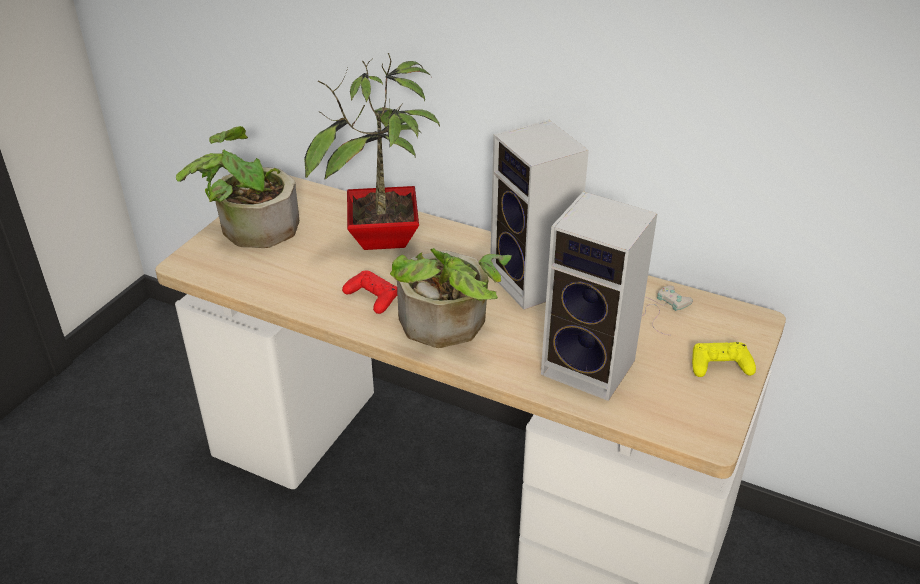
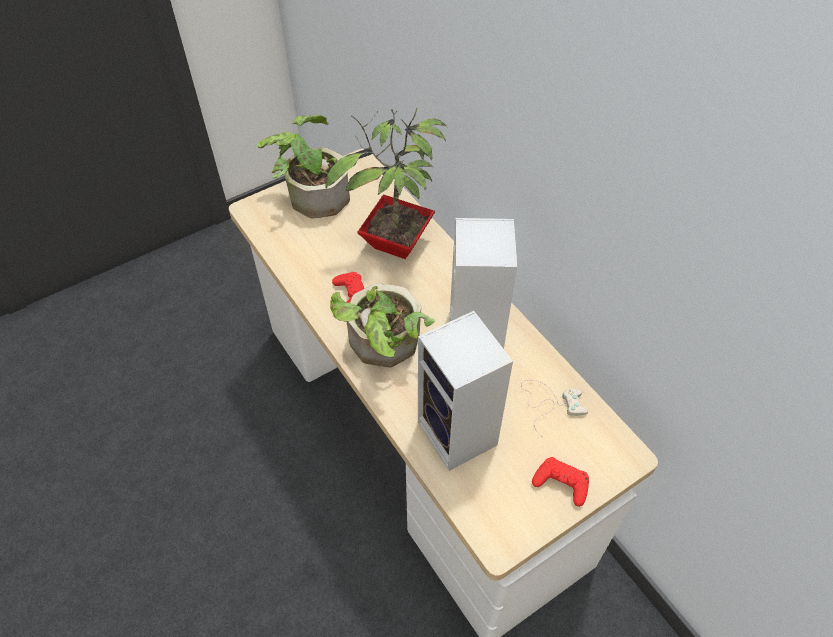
camera: 30 degrees right, 15 degrees up
yellow game controller [692,342,756,377] -> red game controller [532,457,589,507]

